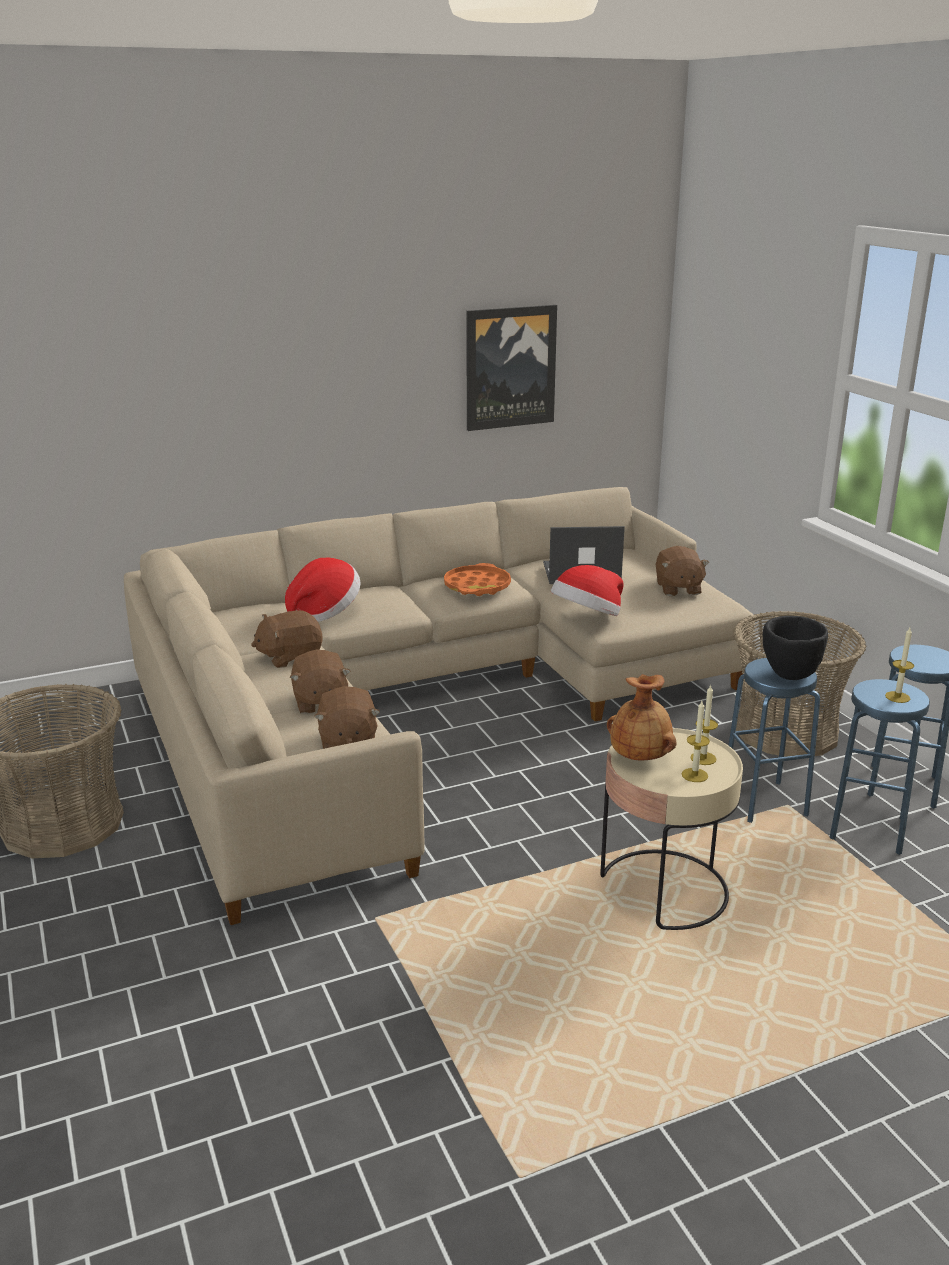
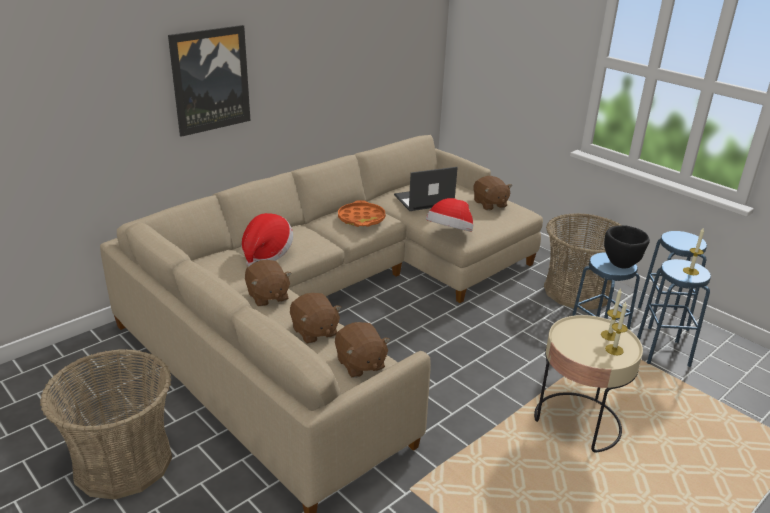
camera: 20 degrees left, 5 degrees up
brown plush toy [251,610,323,668] -> brown plush toy turned 75 degrees counterclockwise [245,260,292,306]
picture [466,305,557,431] -> picture moved to [168,25,251,137]
brown vase [607,674,677,760] -> none

